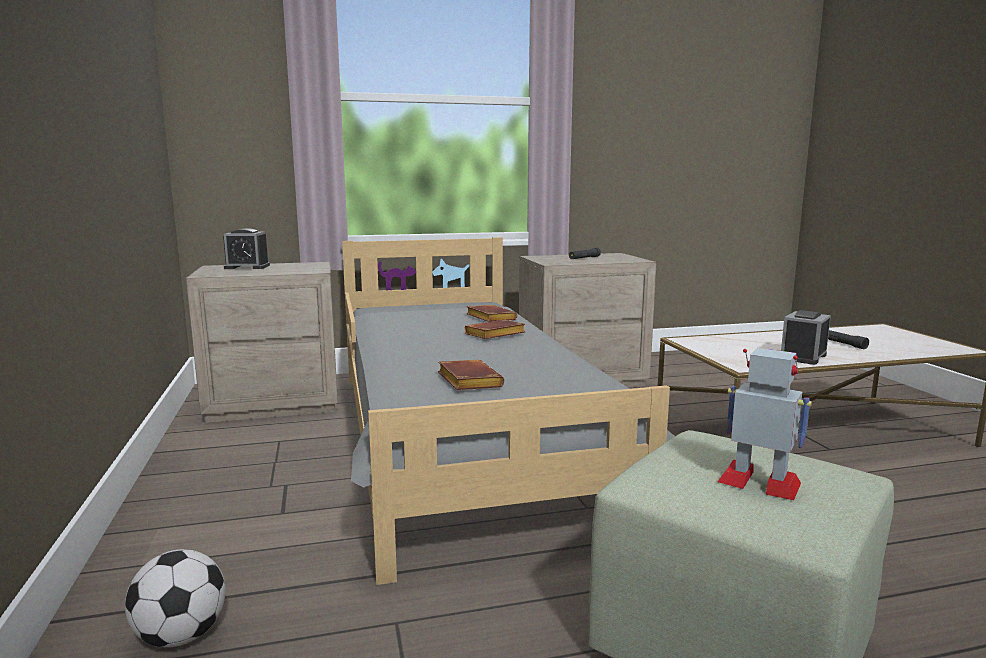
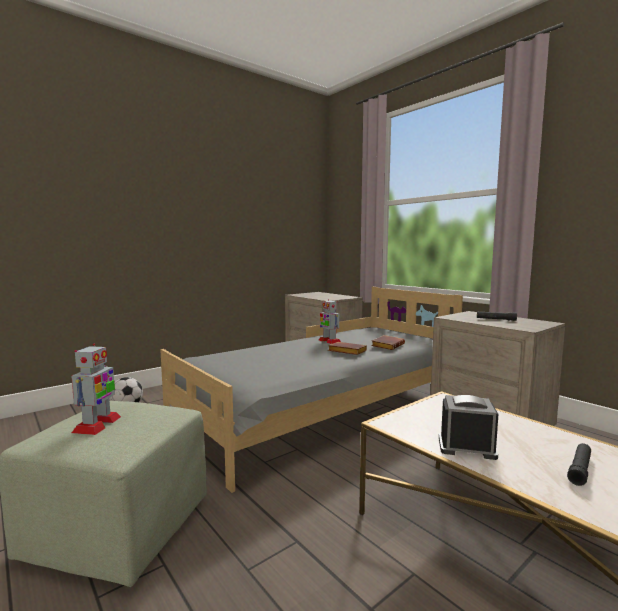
camera: 65 degrees right, 5 degrees down
alarm clock [223,228,270,269] -> none
brown book [438,360,504,390] -> none
none -> toy robot [319,299,341,344]

